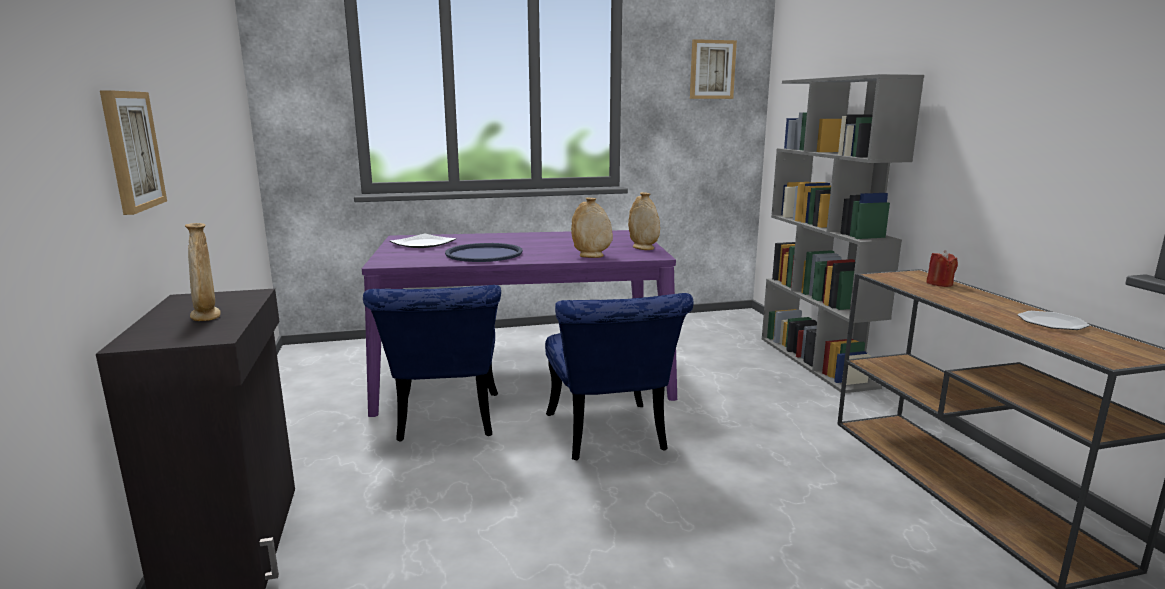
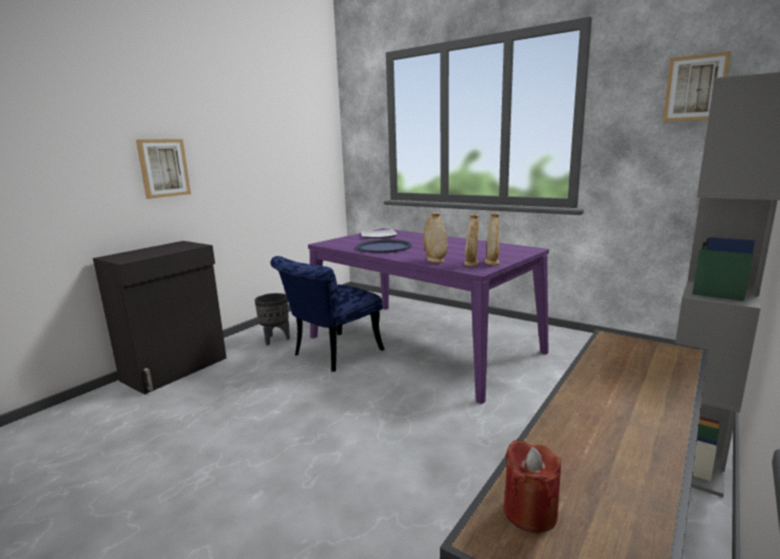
camera: 50 degrees right, 0 degrees up
beige vase [185,223,221,321] -> beige vase moved to [464,214,479,267]
blue chair [545,293,693,460] -> none
red candle [926,250,958,287] -> red candle moved to [504,439,561,533]
plate [1018,311,1090,330] -> none
none -> black planter [255,293,290,345]

